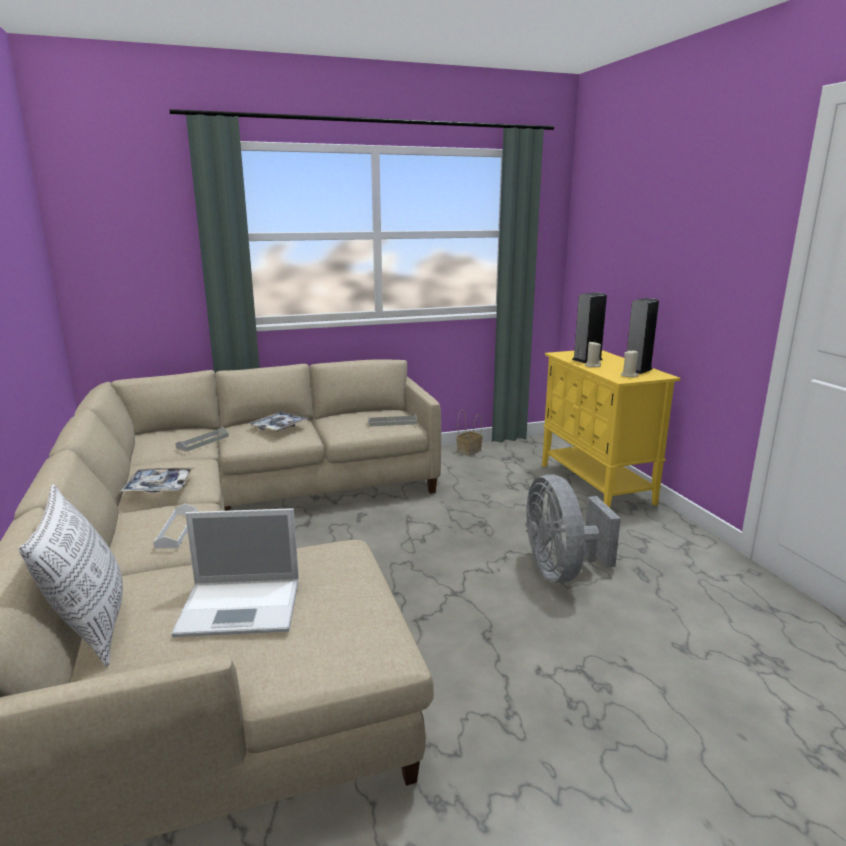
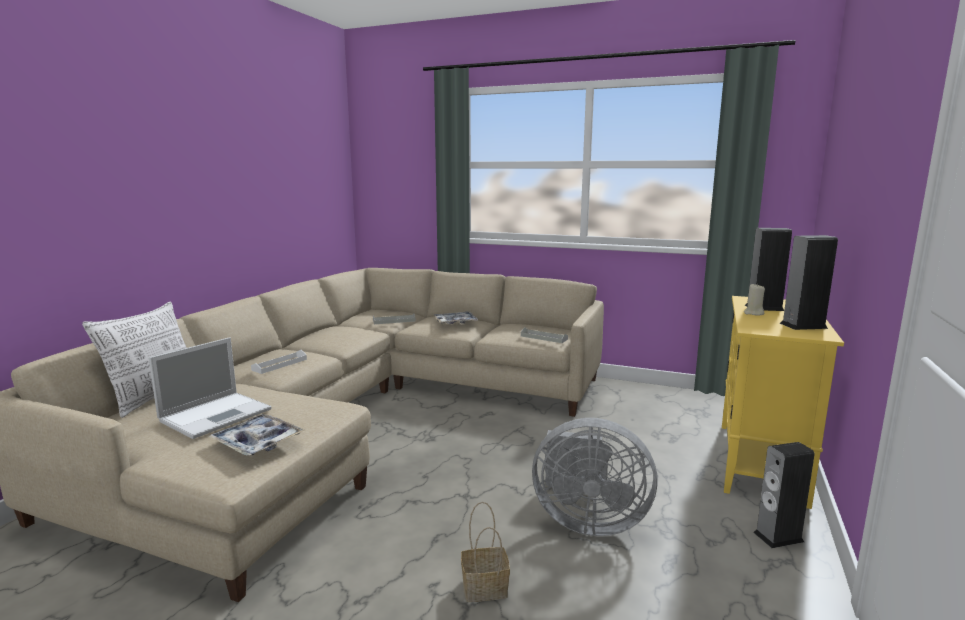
camera: 40 degrees right, 5 degrees down
tray [120,468,195,492] -> tray moved to [209,414,305,455]
laptop [171,508,299,637] -> laptop turned 90 degrees counterclockwise [149,337,271,439]
basket [456,409,483,456] -> basket moved to [461,502,510,602]
grey fan [525,474,621,583] -> grey fan turned 105 degrees counterclockwise [532,418,658,536]
beige candle [621,351,639,378] -> none
none -> speaker [753,442,814,548]

